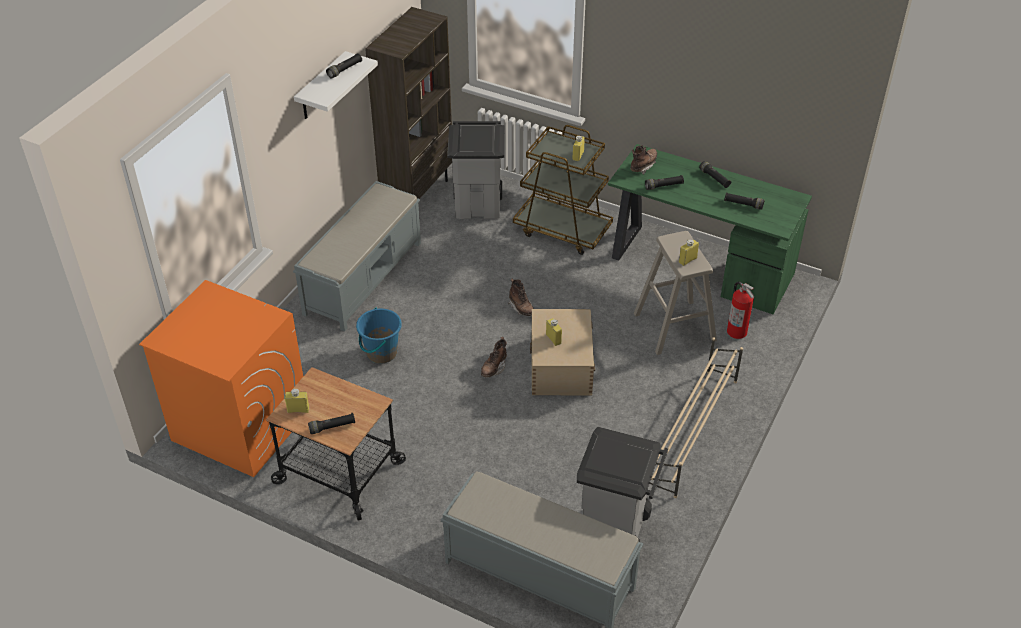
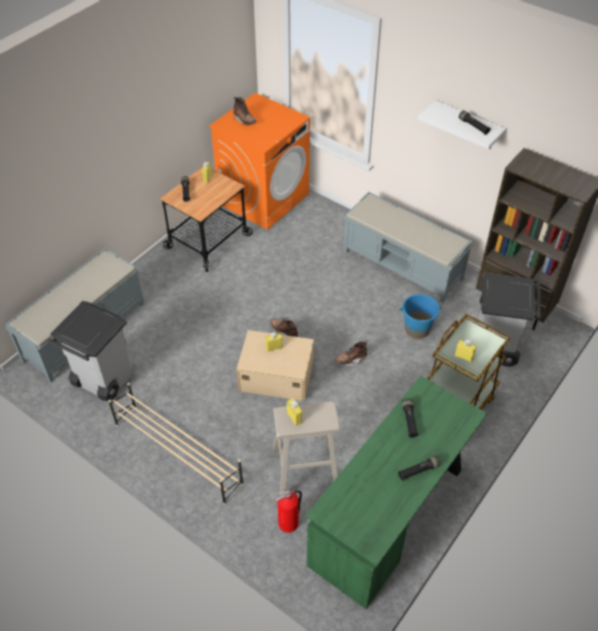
camera: 100 degrees right, 5 degrees up
blue bucket [356,308,402,364] -> blue bucket moved to [399,294,442,339]
brown boot [630,145,657,174] -> brown boot moved to [234,97,256,125]
black flashlight [724,192,765,210] -> none

